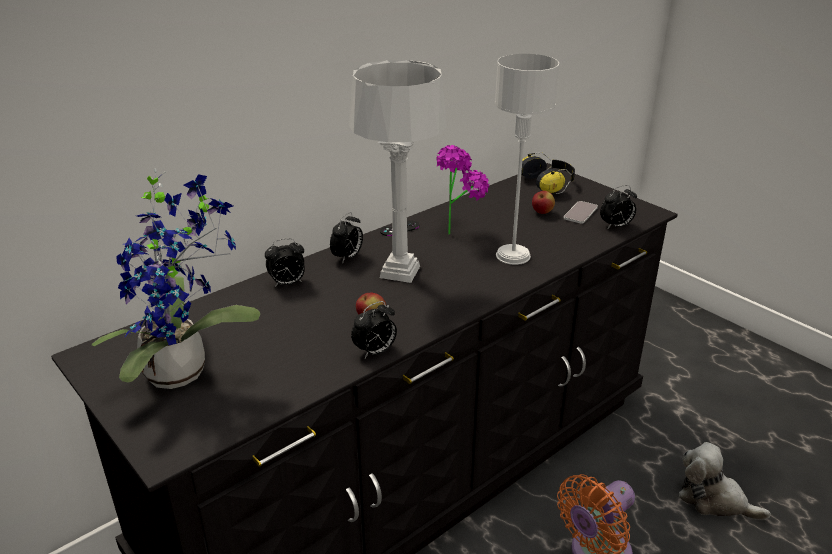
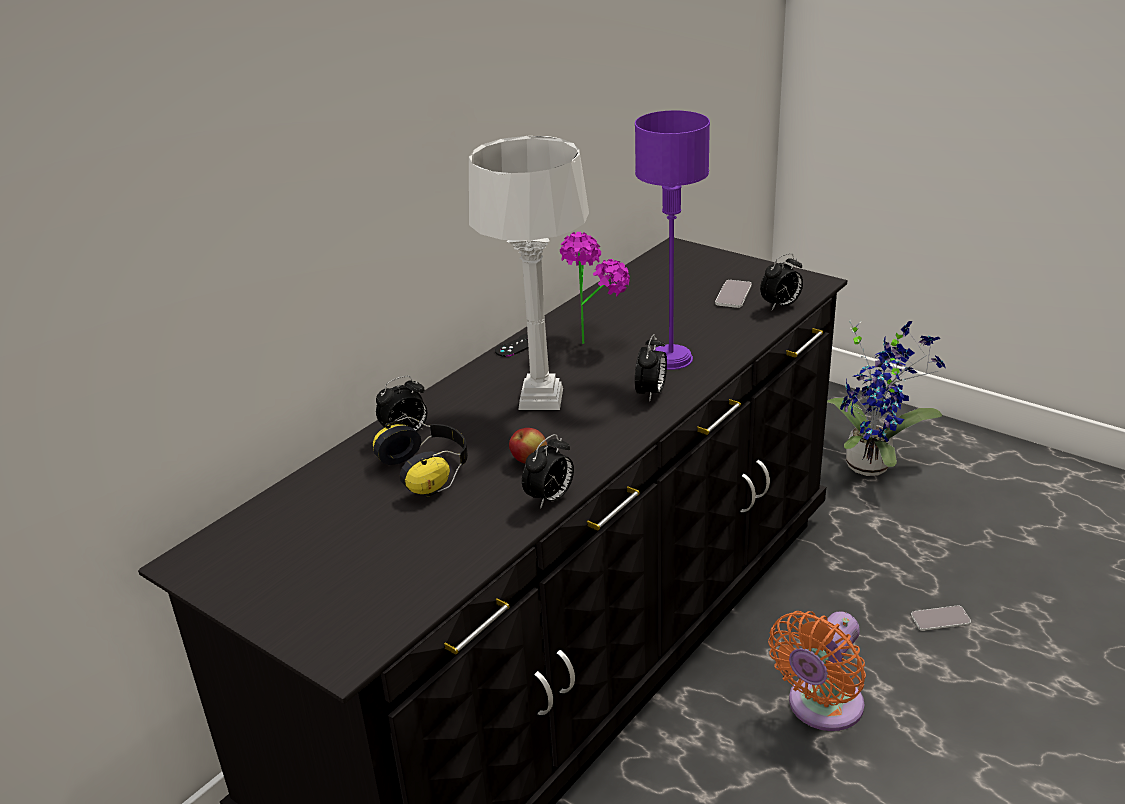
camera: 10 degrees left, 0 degrees up
potted plant [92,167,260,389] -> potted plant moved to [827,319,946,476]
alarm clock [330,212,363,262] -> alarm clock moved to [635,334,667,402]
grey table lamp [495,54,559,265] -> purple table lamp [635,110,710,370]
headphones [521,152,575,195] -> headphones moved to [373,417,468,497]
apple [532,191,555,214] -> none
plush toy [679,442,771,520] -> phone [911,606,971,631]

